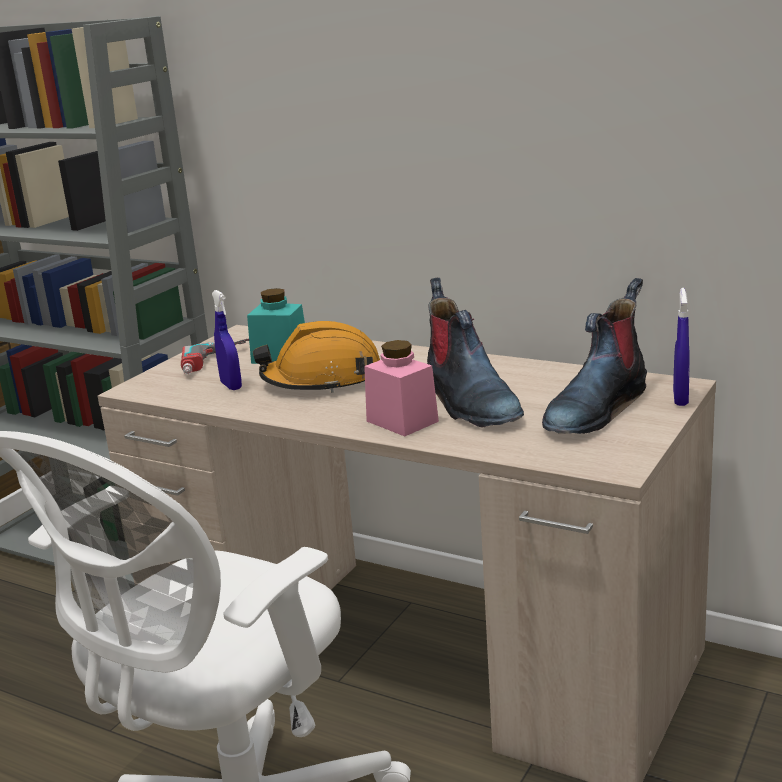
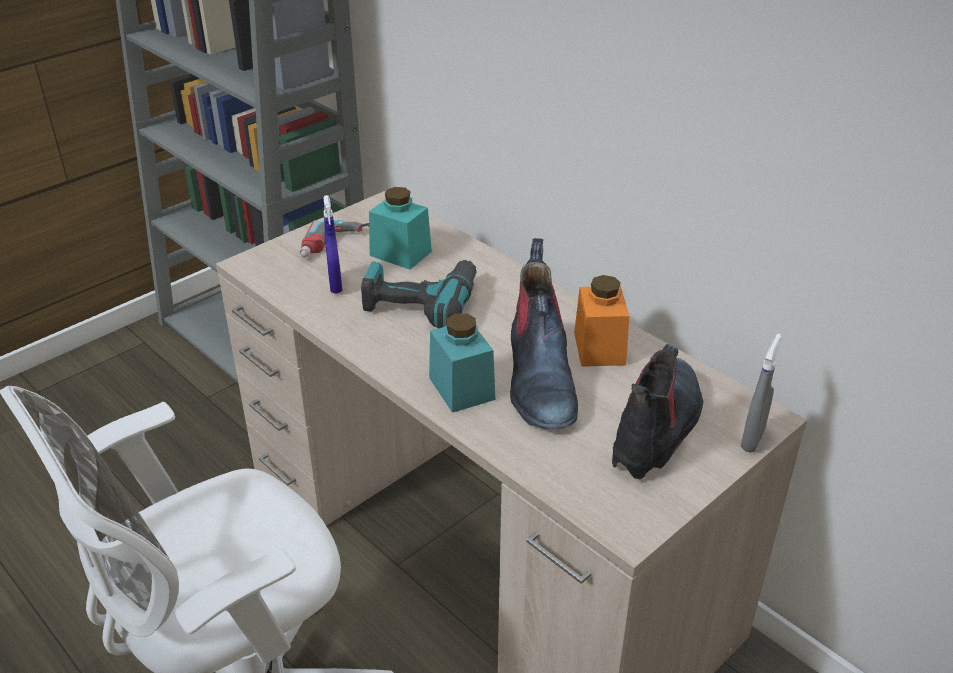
camera: 15 degrees right, 15 degrees up
orange hard hat [253,321,380,393] -> power drill [361,260,477,328]
pink jar [364,340,439,436] -> turquoise jar [429,313,495,413]
boot [542,278,647,434] -> boot turned 150 degrees clockwise [612,344,703,479]
blue spray bottle [673,288,690,406] -> grey spray bottle [741,334,782,452]
none -> orange jar [574,275,629,367]

